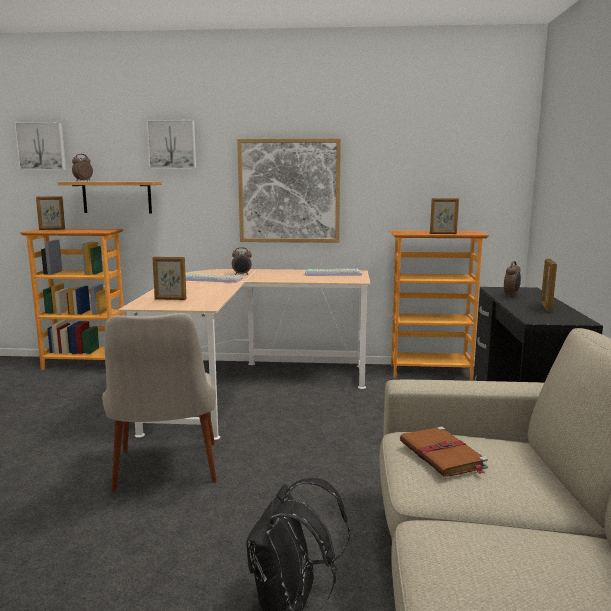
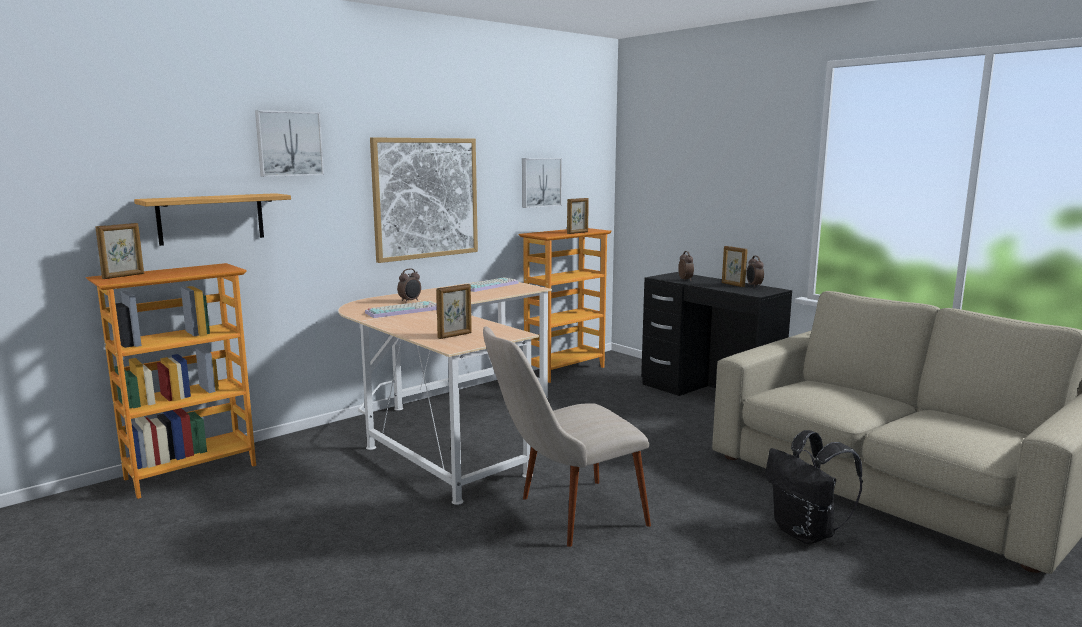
camera: 45 degrees left, 0 degrees up
picture [14,122,66,170] -> picture moved to [522,158,562,208]
alarm clock [72,154,93,181] -> alarm clock moved to [746,256,764,287]
beige chair [102,313,217,492] -> beige chair turned 120 degrees clockwise [483,326,651,547]
brown book [400,426,488,477] -> none

